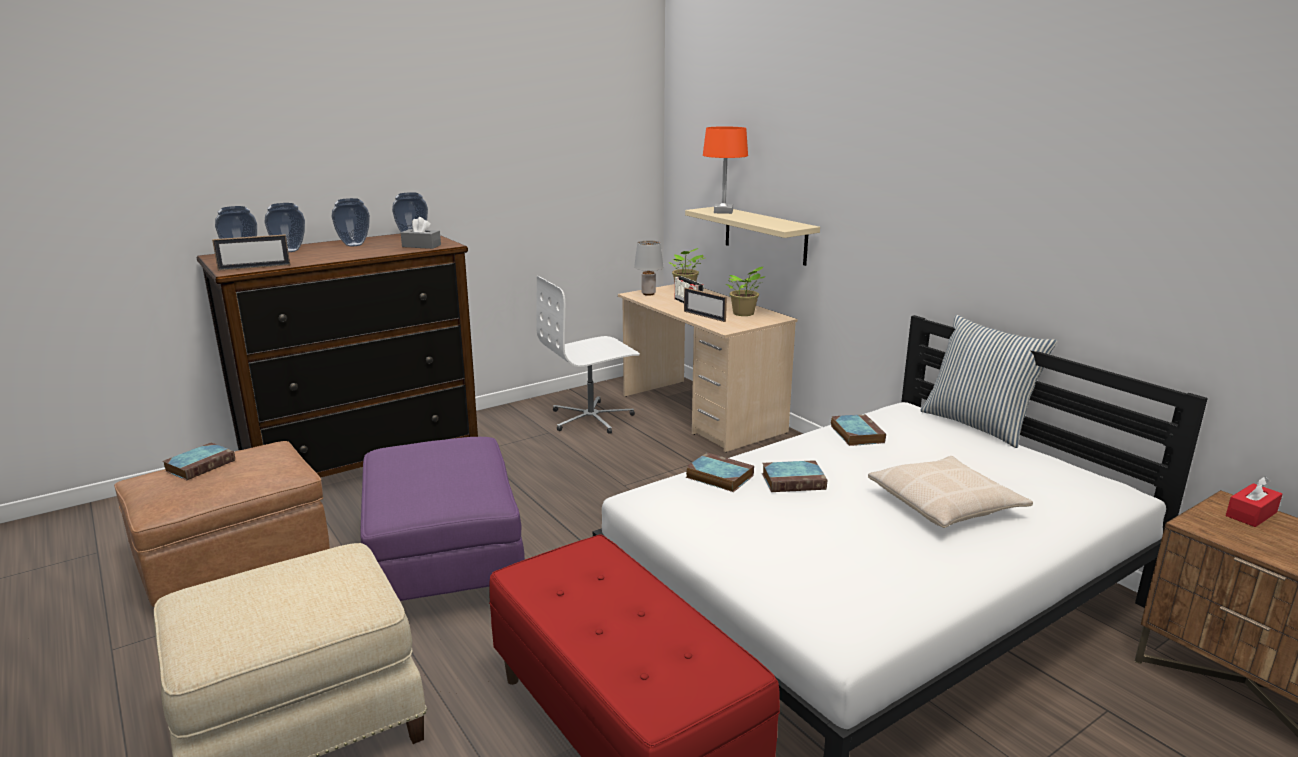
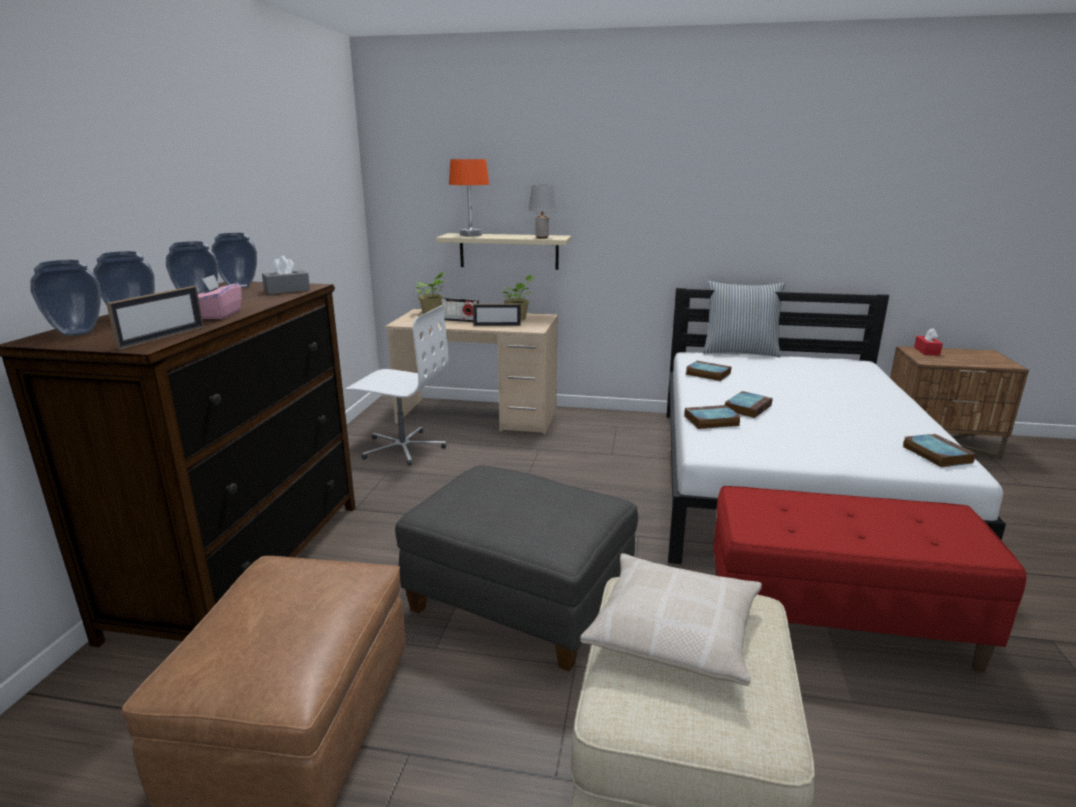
camera: 45 degrees left, 0 degrees up
book [163,443,235,480] -> book moved to [902,434,976,467]
purple ottoman [360,437,525,601] -> grey ottoman [395,465,638,672]
white office chair [536,276,640,434] -> white office chair turned 90 degrees counterclockwise [346,305,449,466]
grey table lamp [634,241,663,296] -> grey table lamp moved to [529,185,557,238]
beige pillow [868,456,1033,528] -> beige pillow moved to [580,553,762,686]
none -> pink tissue box [198,275,241,319]

